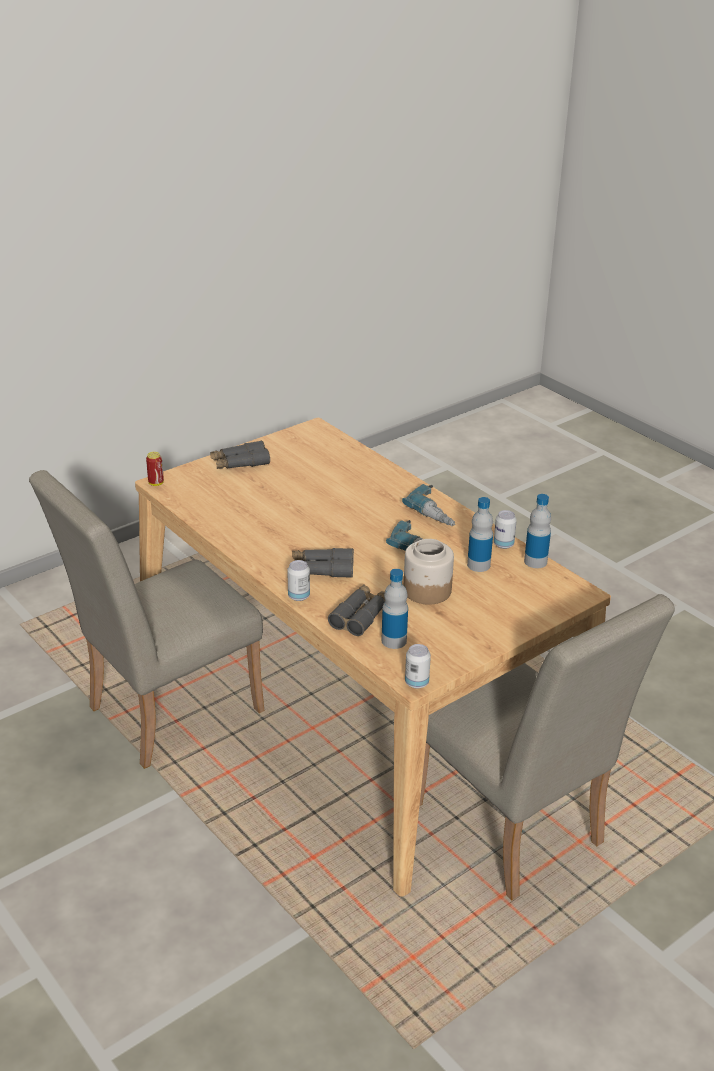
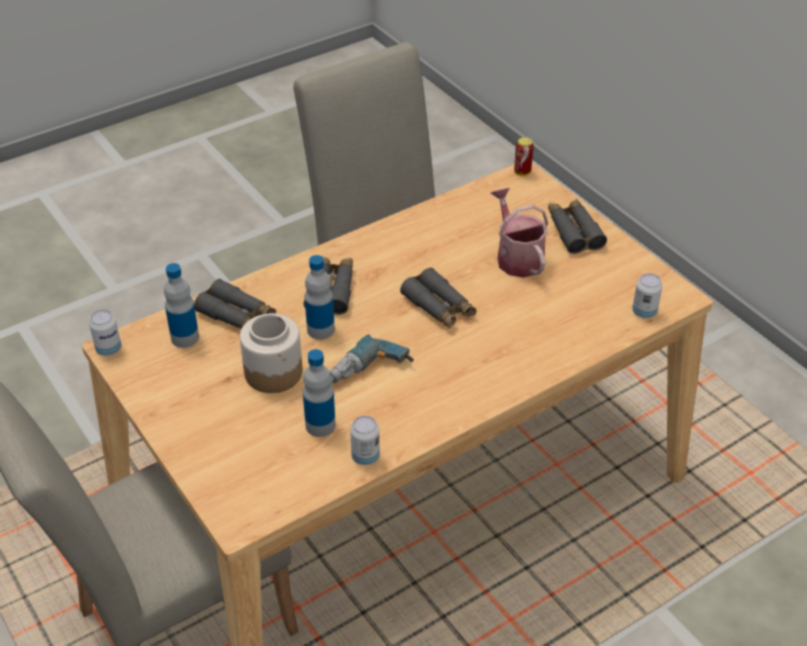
camera: 95 degrees right, 10 degrees up
can [287,560,310,601] -> can moved to [632,273,662,319]
power drill [402,484,455,526] -> none
bottle [524,494,551,568] -> bottle moved to [305,255,335,340]
none -> grey binoculars [400,268,477,329]
none -> watering can [491,188,548,278]

